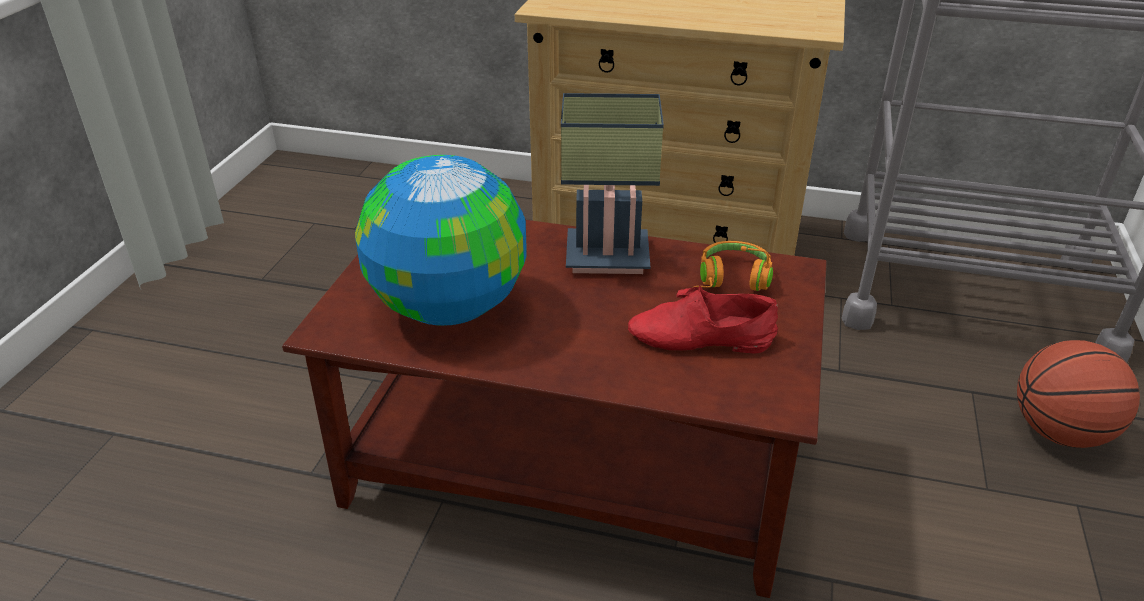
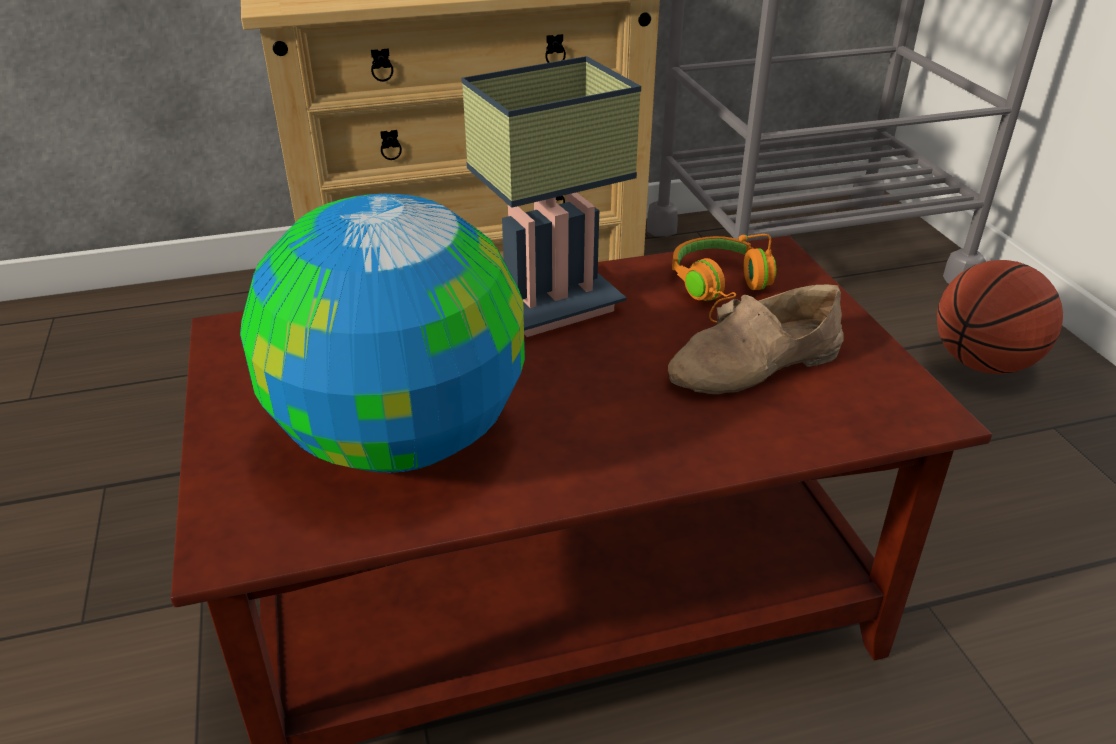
camera: 30 degrees left, 0 degrees up
red shoe [628,286,778,354] -> beige shoe [668,285,844,394]

